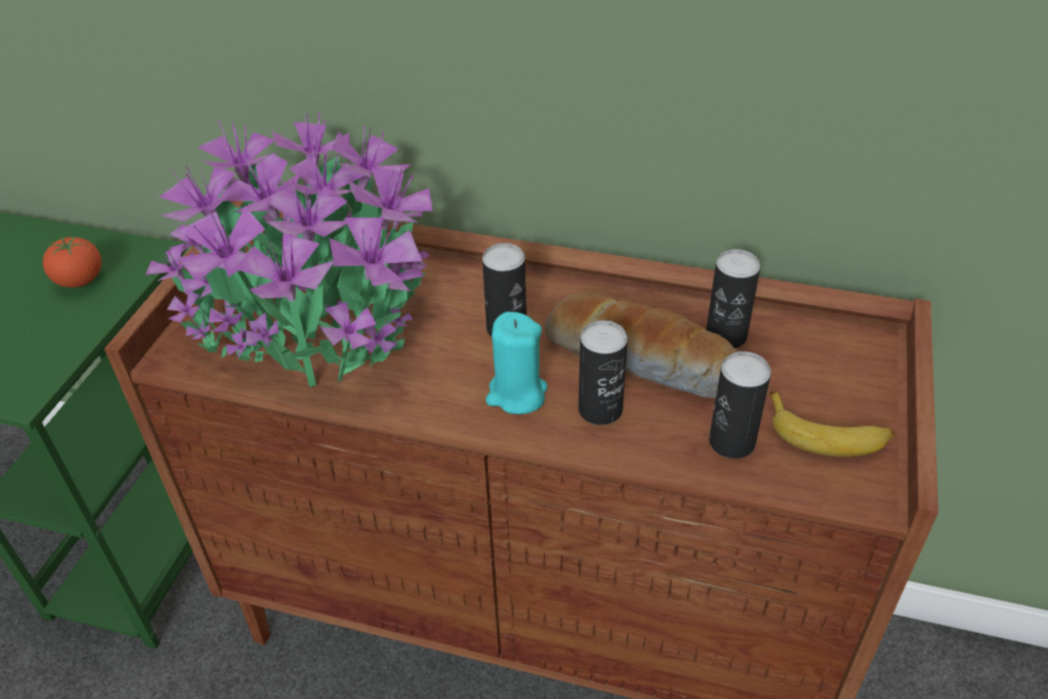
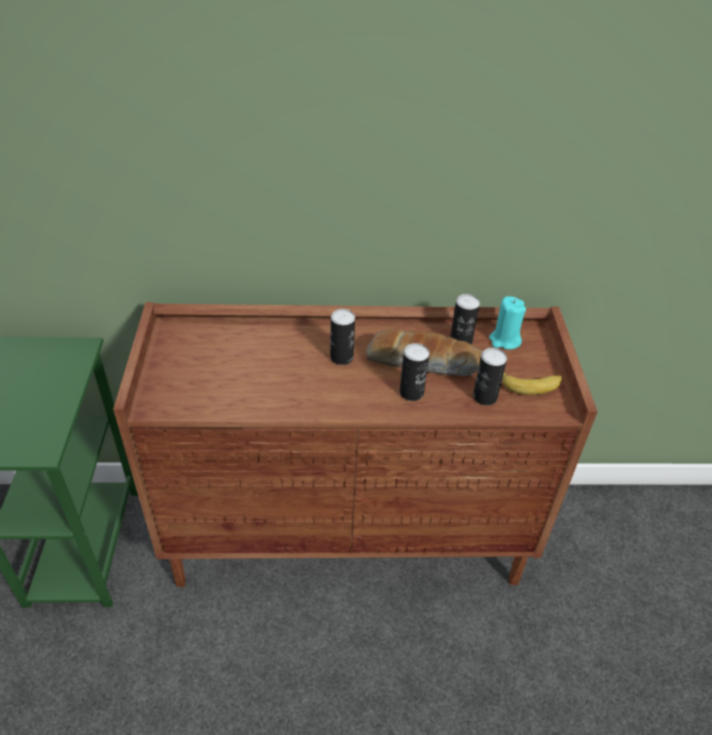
camera: 20 degrees left, 0 degrees up
tomato [43,236,102,288] -> none
potted plant [146,107,433,387] -> none
turquoise candle [486,312,548,414] -> turquoise candle moved to [489,296,526,350]

